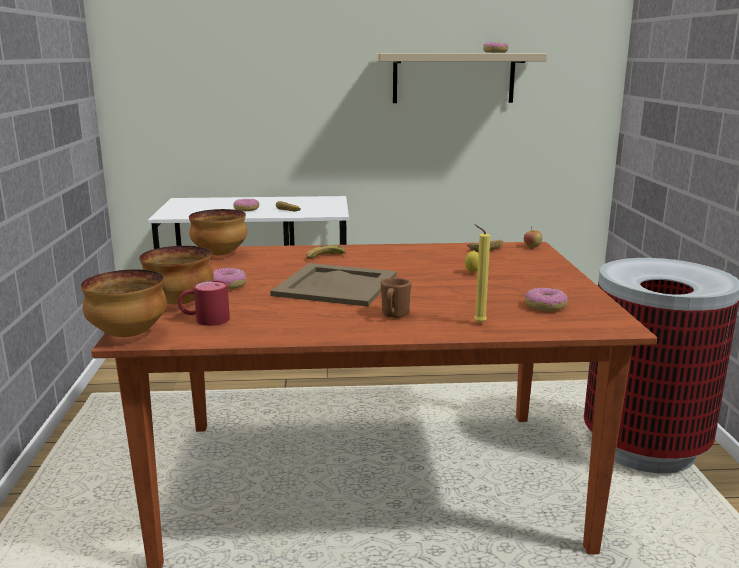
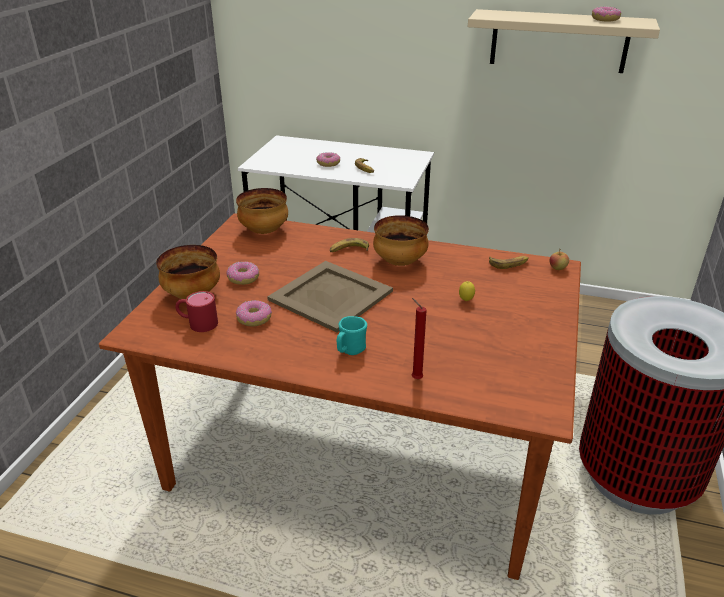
camera: 20 degrees right, 15 degrees up
bowl [81,270,167,337] -> bowl moved to [373,215,429,266]
brown mug [381,278,412,318] -> turquoise mug [337,316,367,355]
yellow candle [474,224,490,323] -> red candle [412,298,427,379]
donut [525,288,568,311] -> donut moved to [236,300,272,326]

